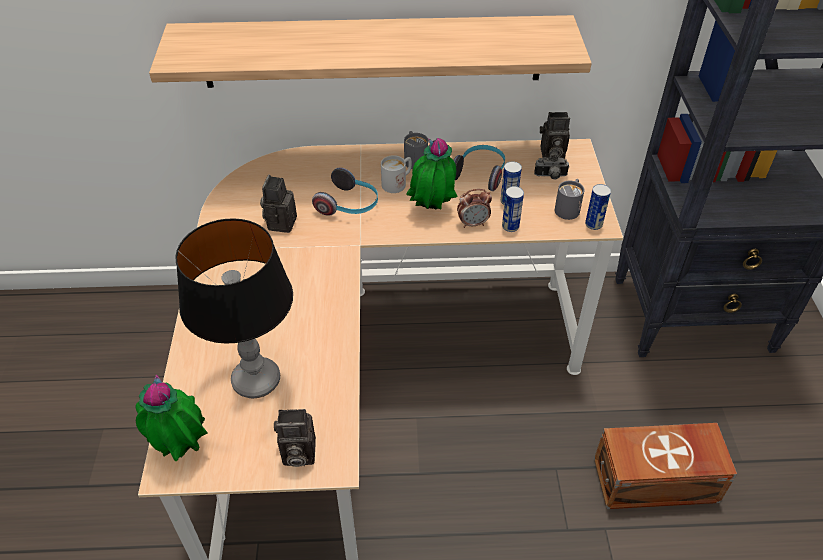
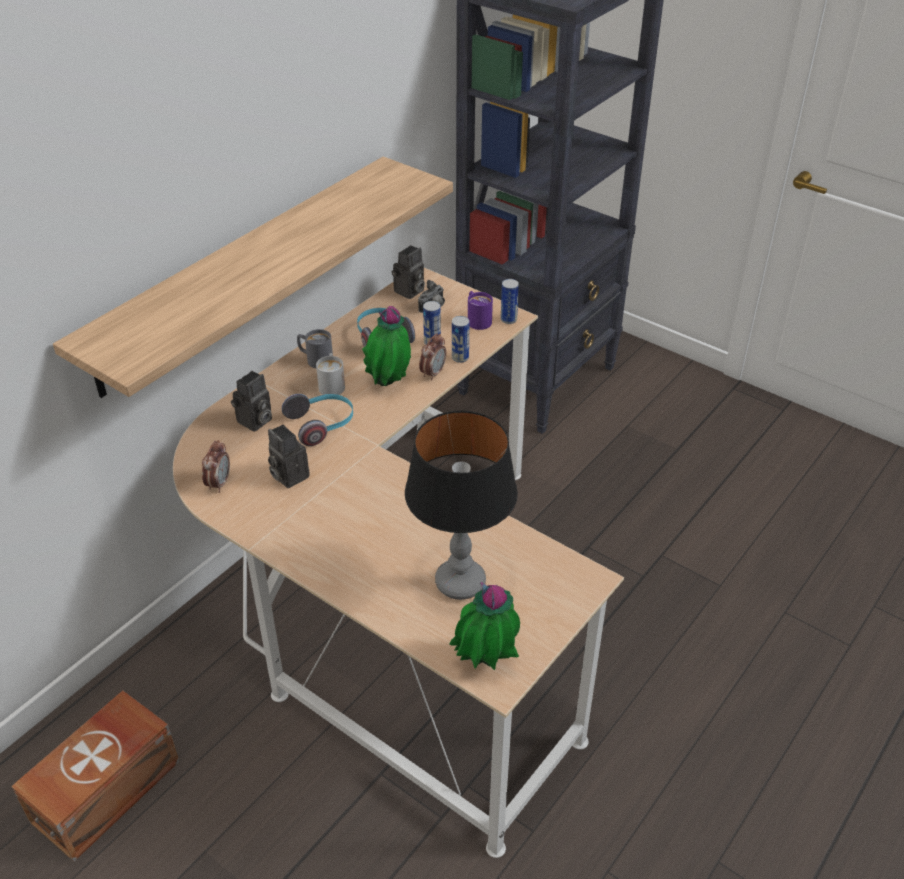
camera: 50 degrees left, 5 degrees down
camera [274,409,316,467] -> camera moved to [231,371,272,432]
grey mug [555,179,584,220] -> purple mug [468,291,493,330]
brown storage box [594,423,737,509] -> brown storage box moved to [11,691,179,861]
none -> alarm clock [202,440,230,493]

